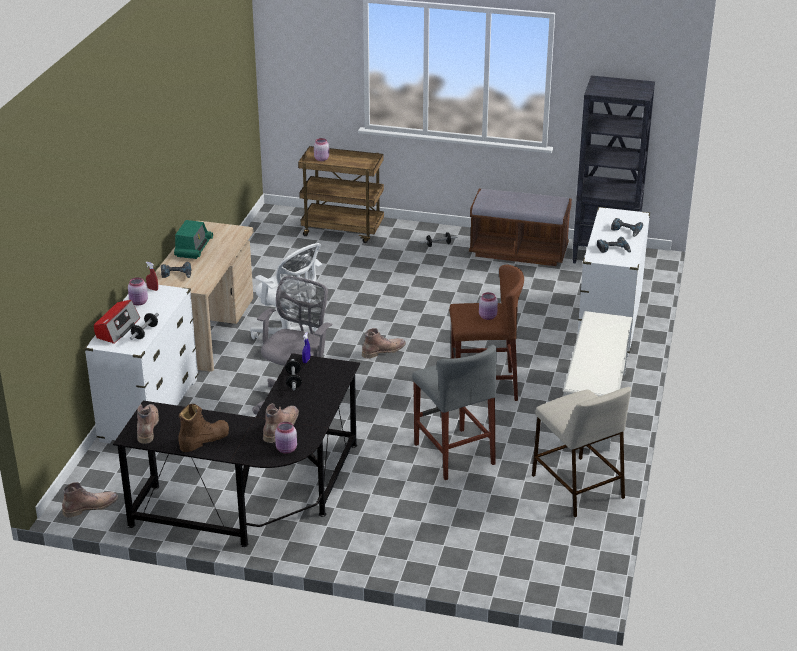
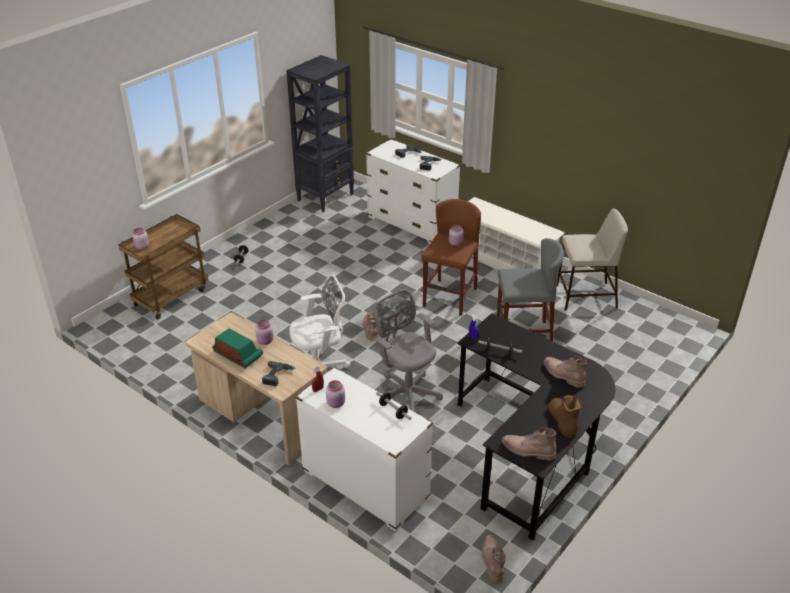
camera: 65 degrees left, 5 degrees up
radio [94,300,140,344] -> none
pink jar [275,422,297,454] -> pink jar moved to [255,320,273,345]
brown bench [469,189,572,266] -> none

